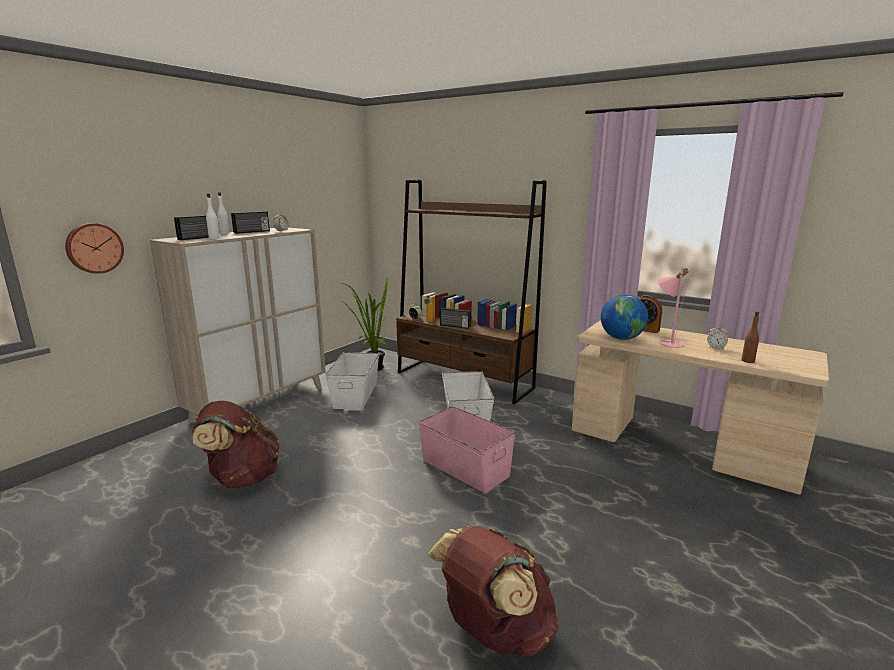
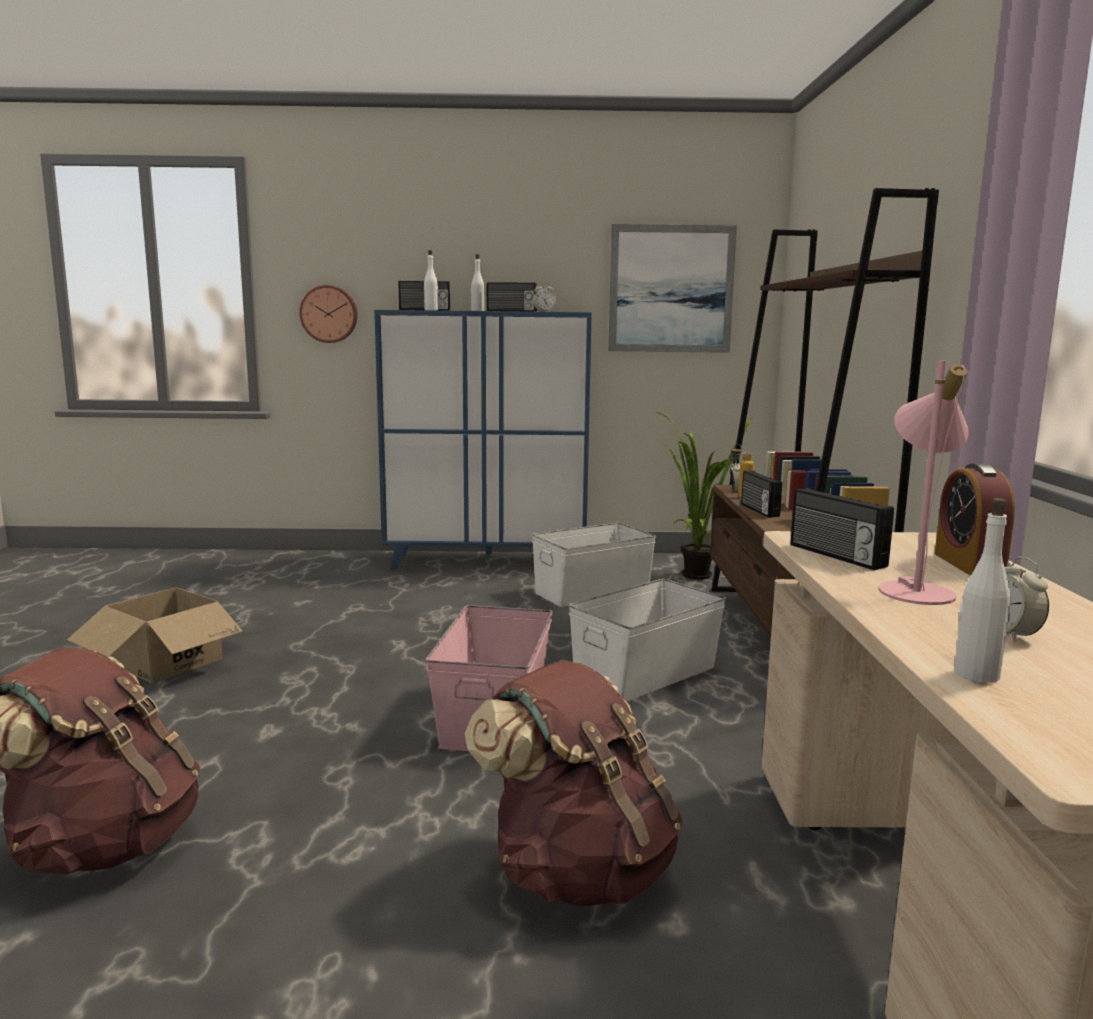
camera: 55 degrees right, 5 degrees down
beige cabinet [150,228,326,423] -> blue cabinet [374,310,592,570]
brown backpack [192,401,280,488] -> brown backpack moved to [465,660,683,907]
globe [601,295,648,340] -> radio [791,488,894,570]
brown bottle [741,312,759,363] -> white bottle [954,498,1011,683]
none -> cardboard box [67,587,252,683]
none -> picture [608,224,737,353]

